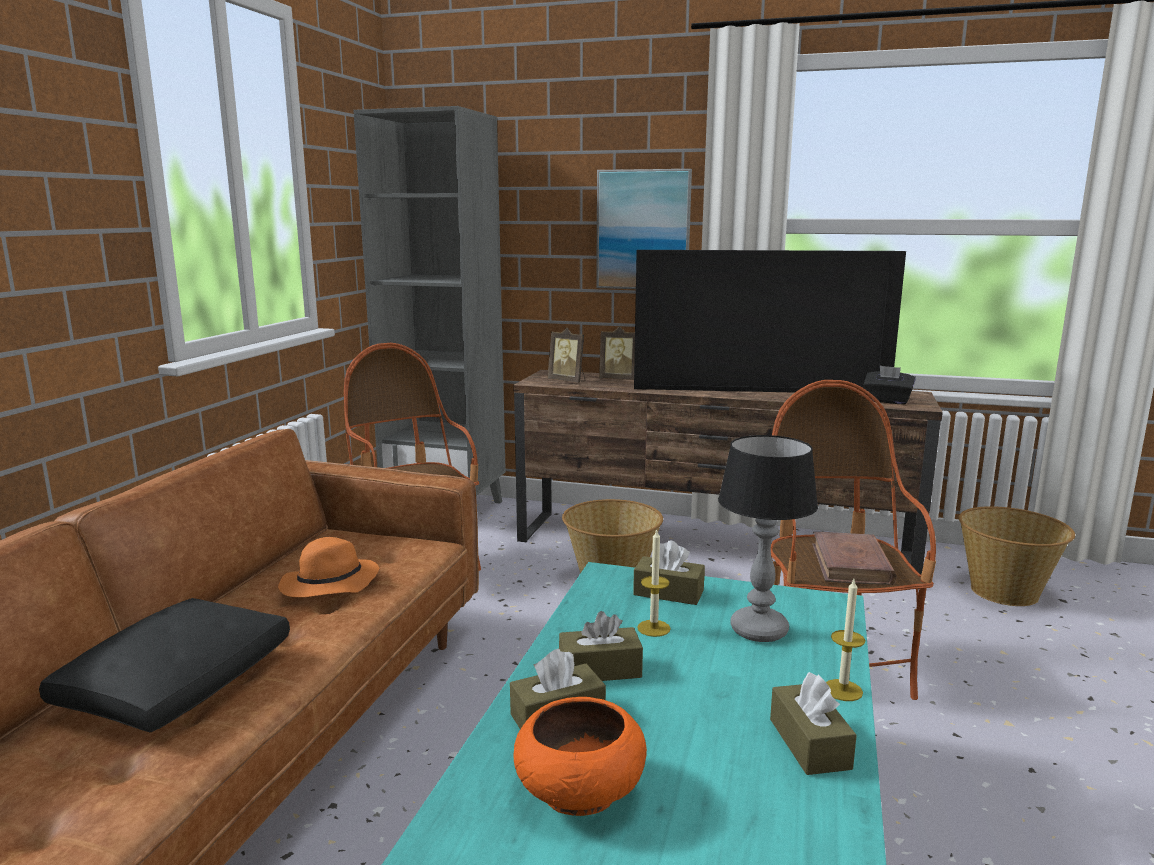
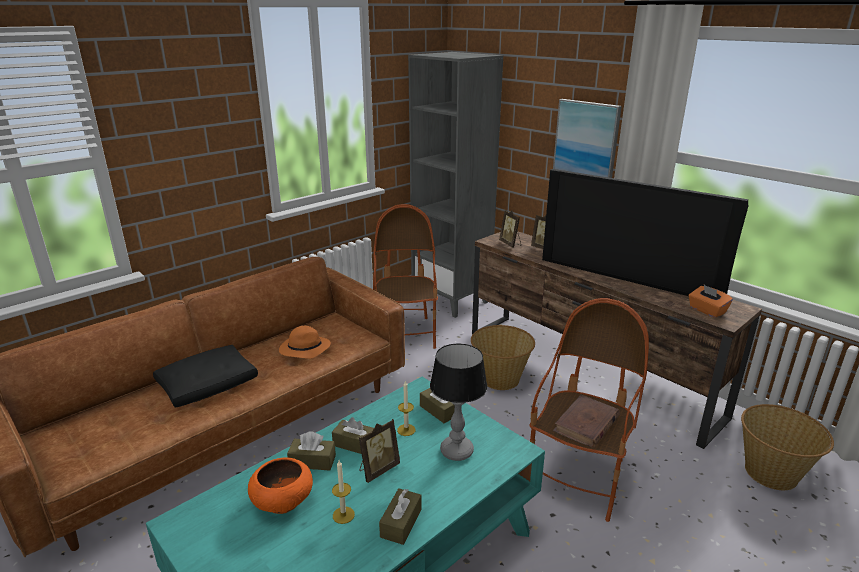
camera: 30 degrees right, 10 degrees up
candle [826,579,865,701] -> candle moved to [332,460,355,524]
black tissue box [863,365,916,404] -> orange tissue box [689,285,733,318]
none -> picture frame [359,419,400,483]

